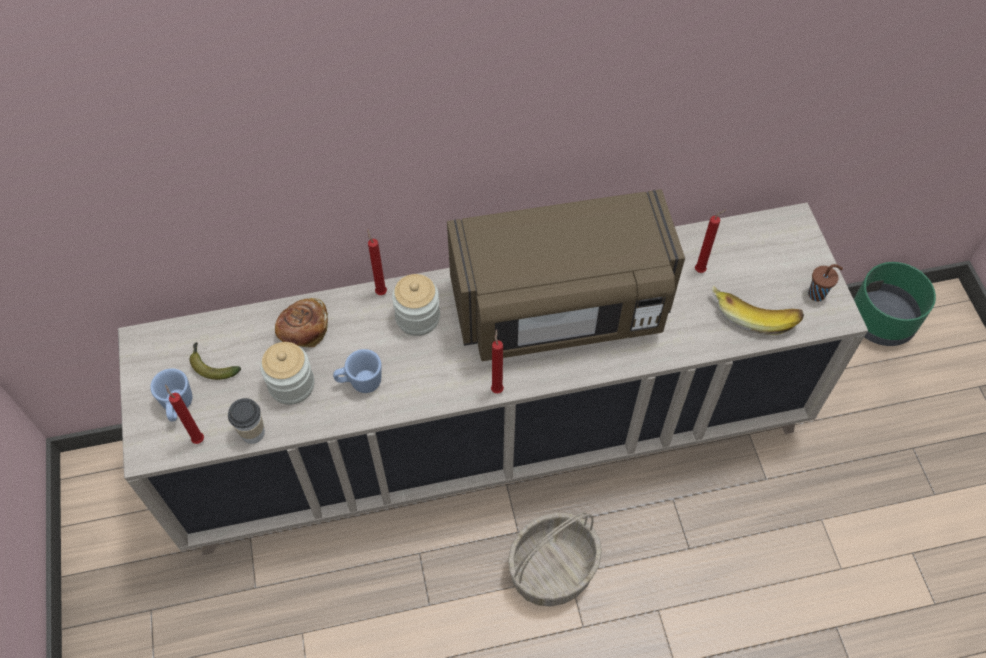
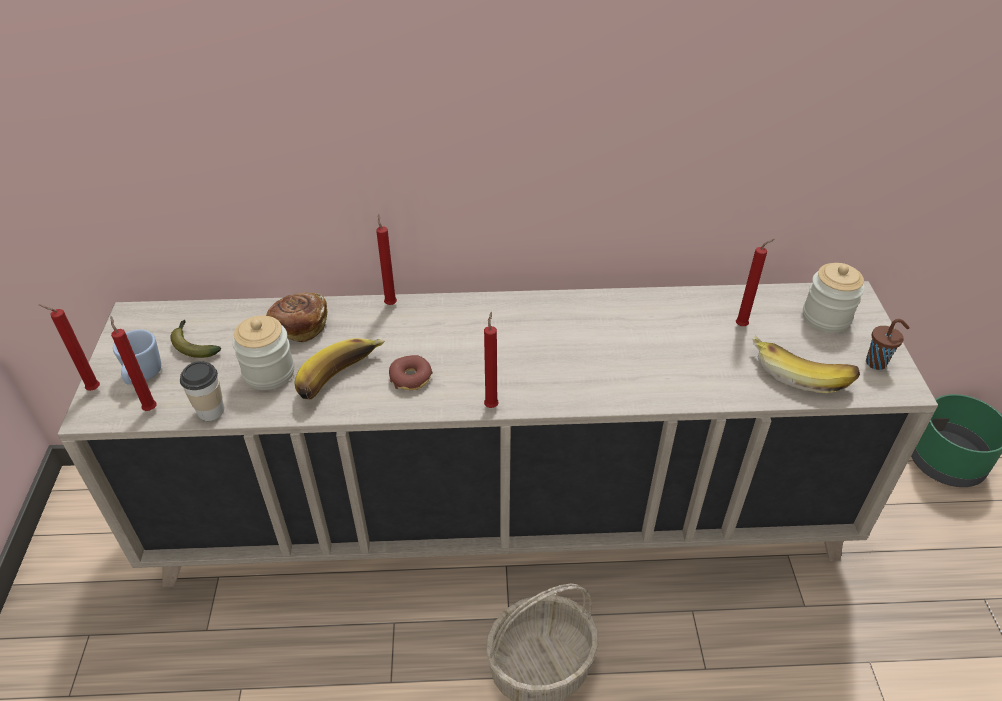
camera: 10 degrees right, 15 degrees down
blue mug [333,349,382,393] -> banana [294,338,385,400]
jar [392,274,440,336] -> jar moved to [803,263,865,333]
brown microwave [447,189,685,361] -> none
none -> red candle [39,304,100,391]
none -> donut [389,355,433,390]

